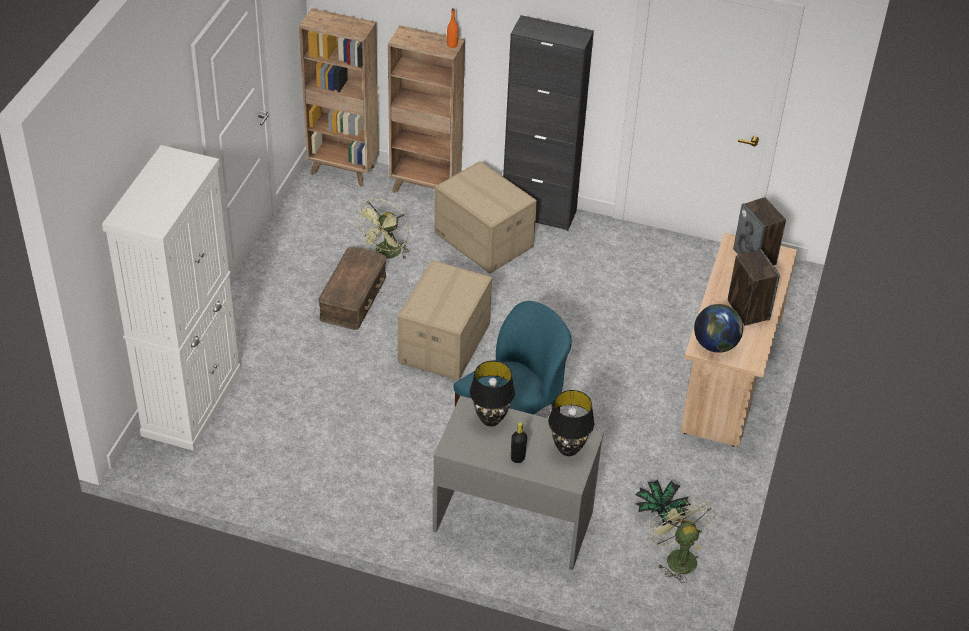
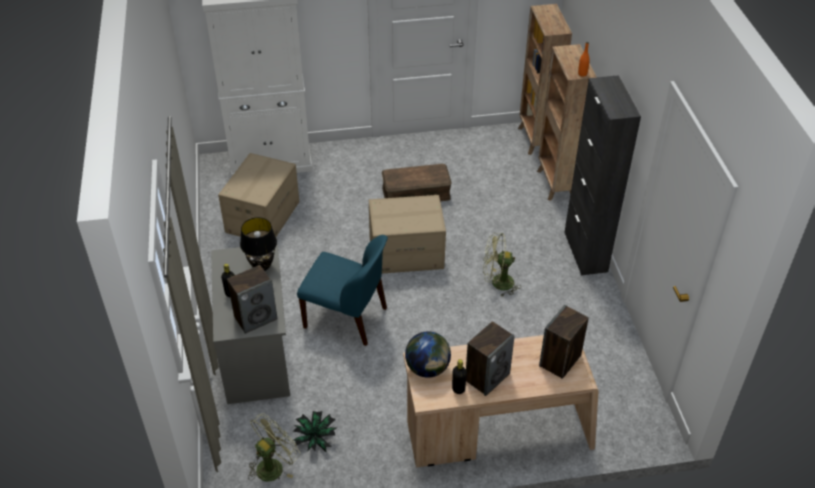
camera: 65 degrees right, 0 degrees up
green fan [355,199,410,260] -> green fan moved to [483,233,521,296]
cardboard box [435,161,537,274] -> cardboard box moved to [218,153,299,238]
black table lamp [548,390,594,456] -> speaker [227,265,277,334]
none -> black bottle [452,359,467,394]

